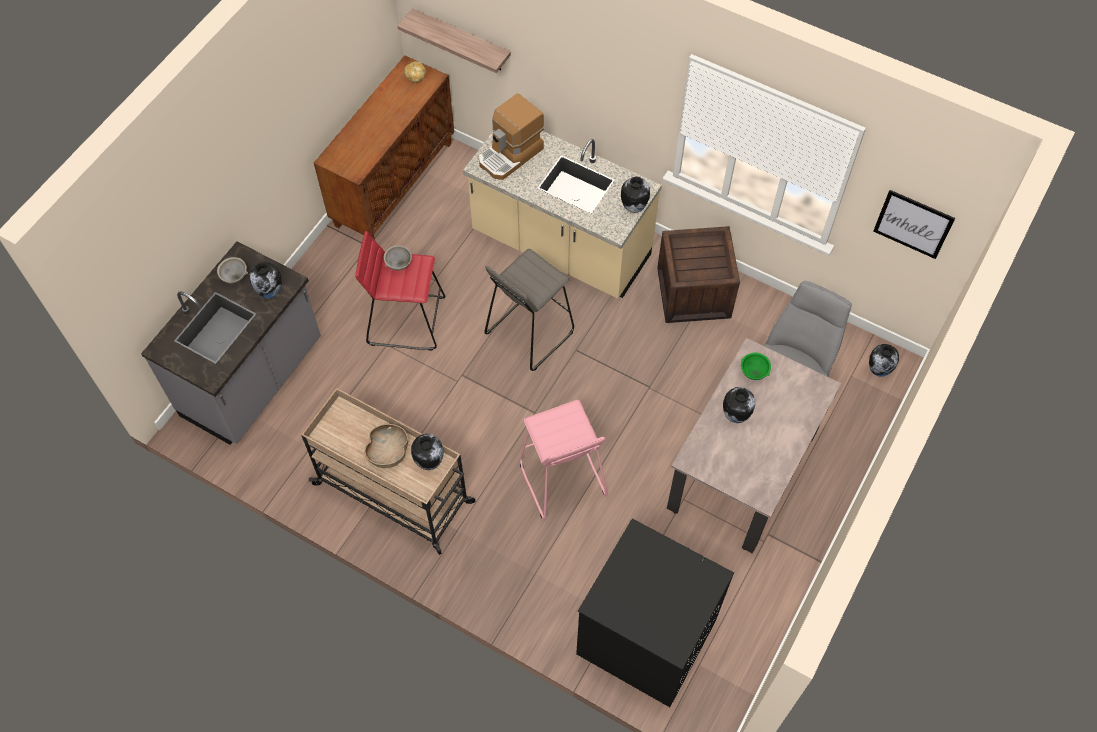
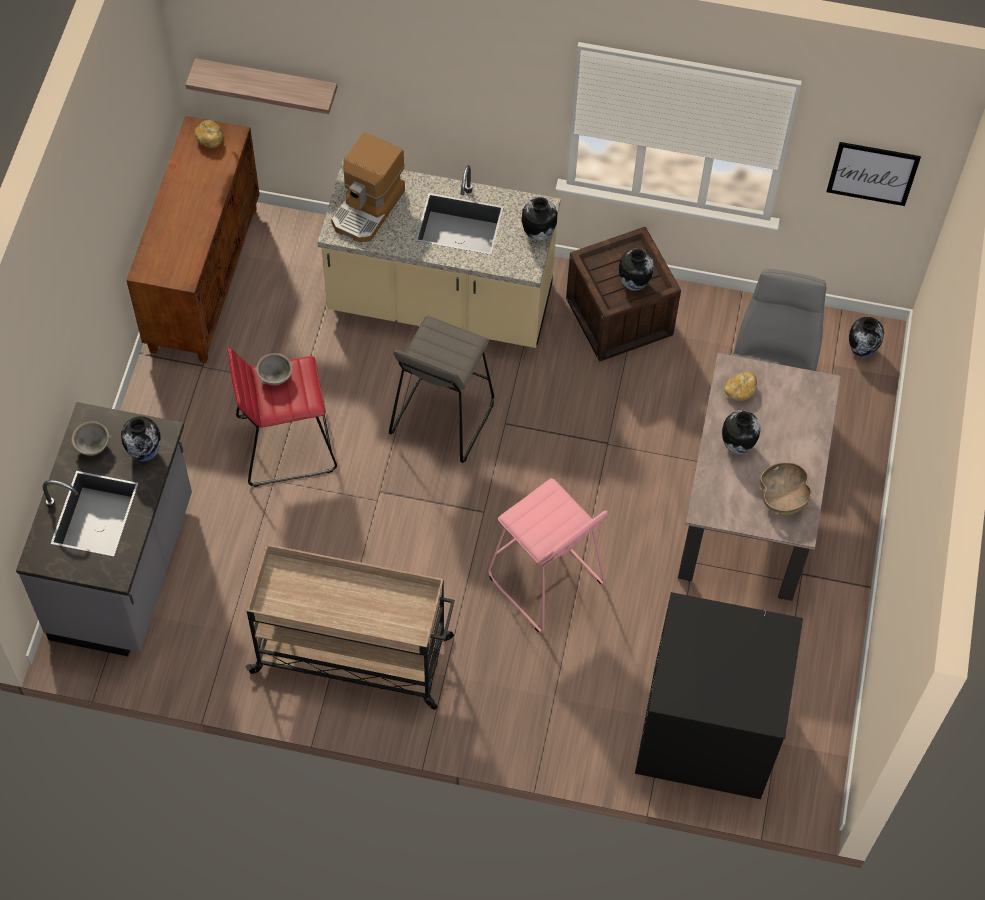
camera: 20 degrees left, 0 degrees up
brown bowl [364,424,408,468] -> brown bowl moved to [760,462,812,515]
vase [411,434,443,470] -> vase moved to [619,249,654,291]
green bowl [741,353,771,380] -> bread [724,372,757,401]

